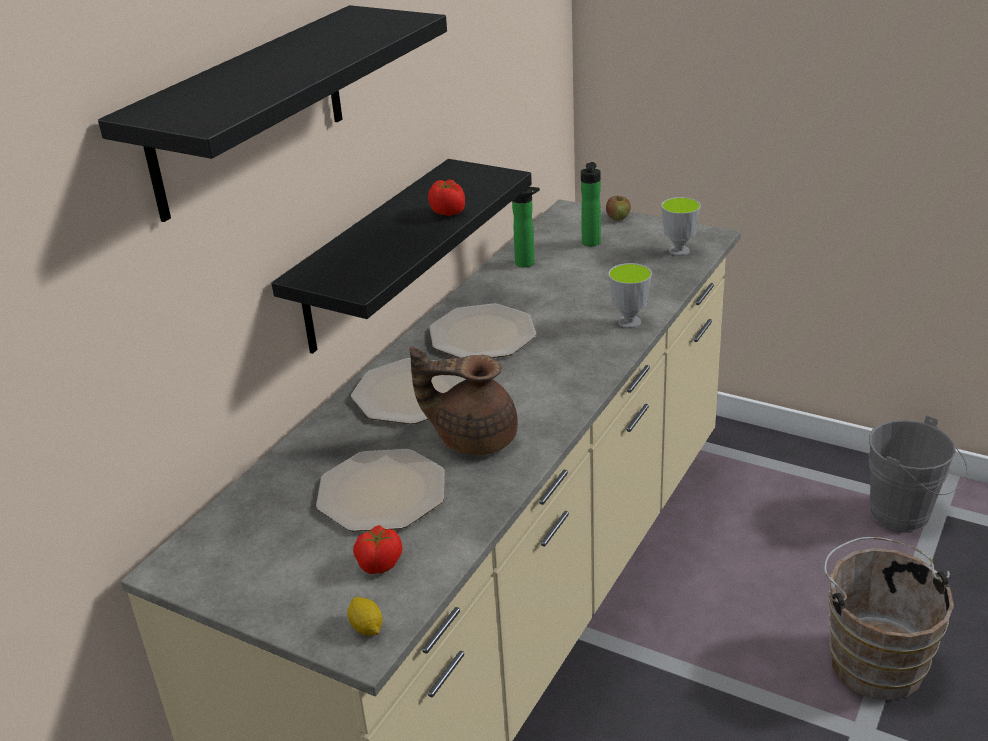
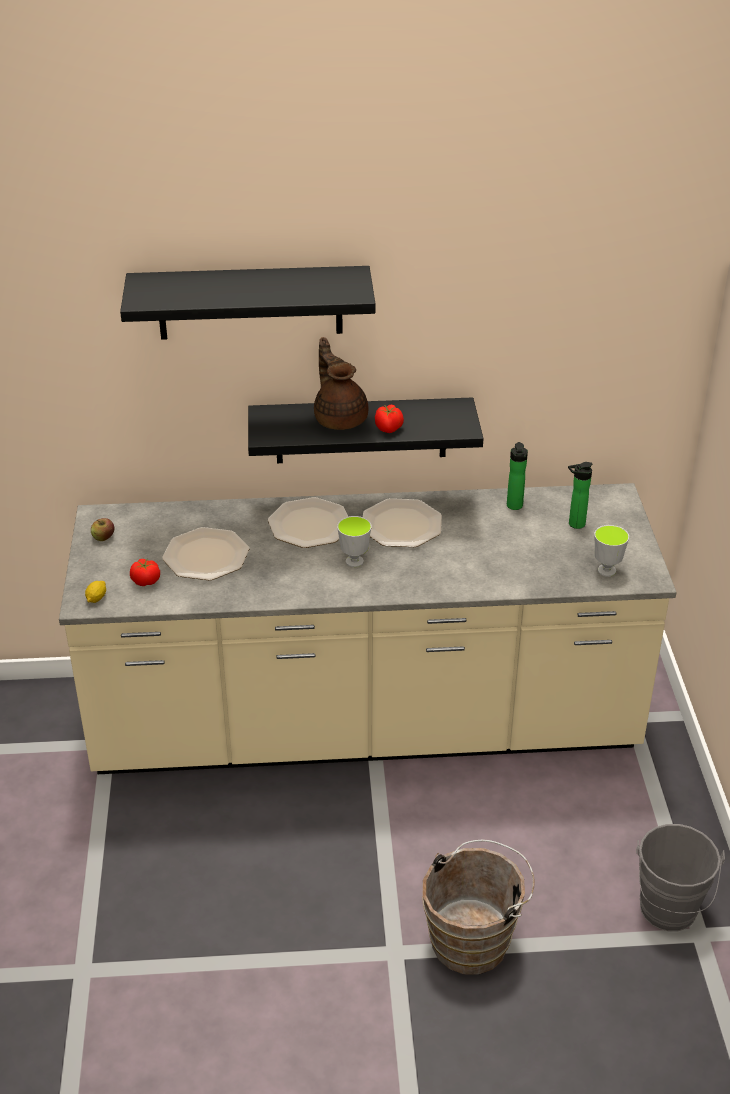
camera: 55 degrees right, 5 degrees up
brown teapot [409,346,518,455] -> brown teapot moved to [314,337,368,430]
apple [606,196,631,221] -> apple moved to [91,518,114,541]
cup [608,263,652,328] -> cup moved to [337,516,372,567]

